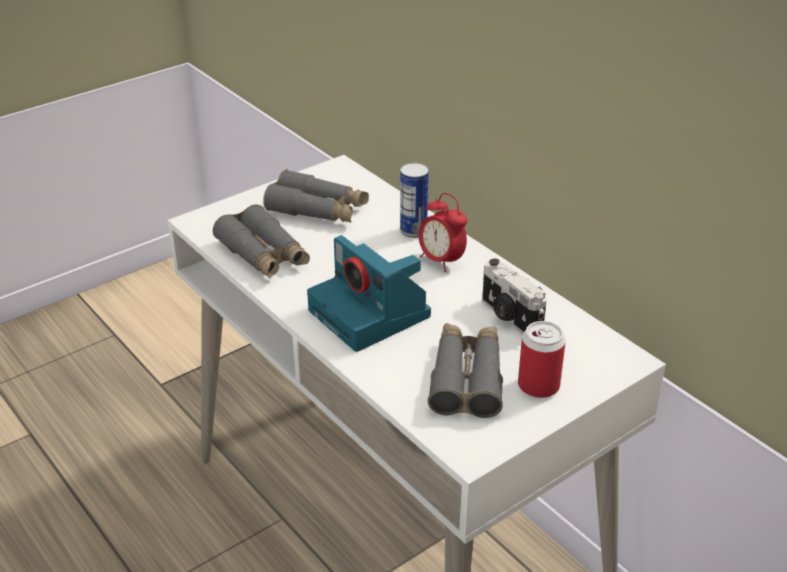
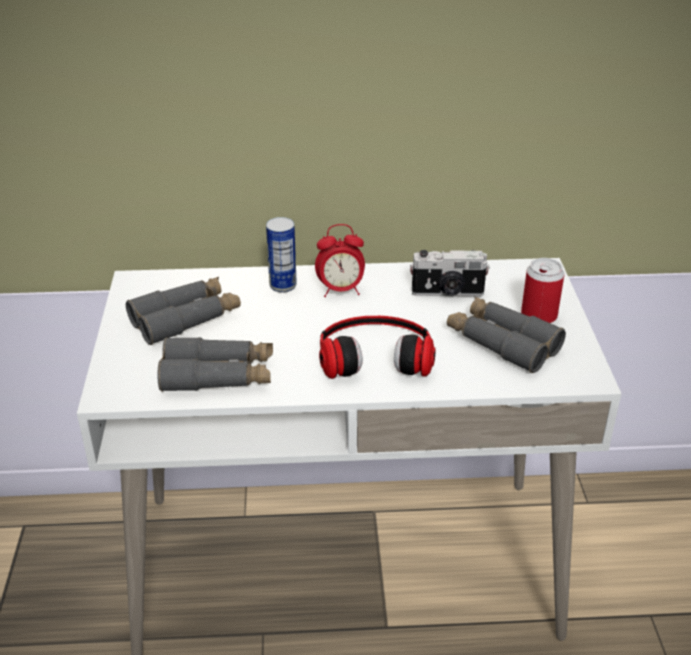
camera: 55 degrees left, 0 degrees up
camera [307,235,431,352] -> headphones [319,316,435,379]

